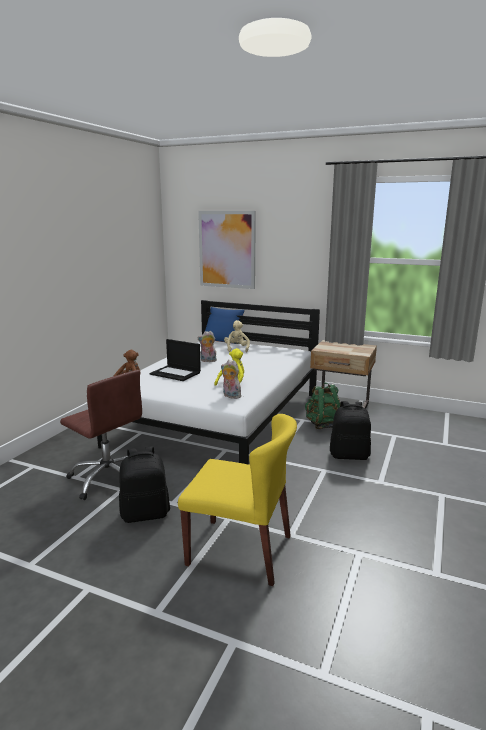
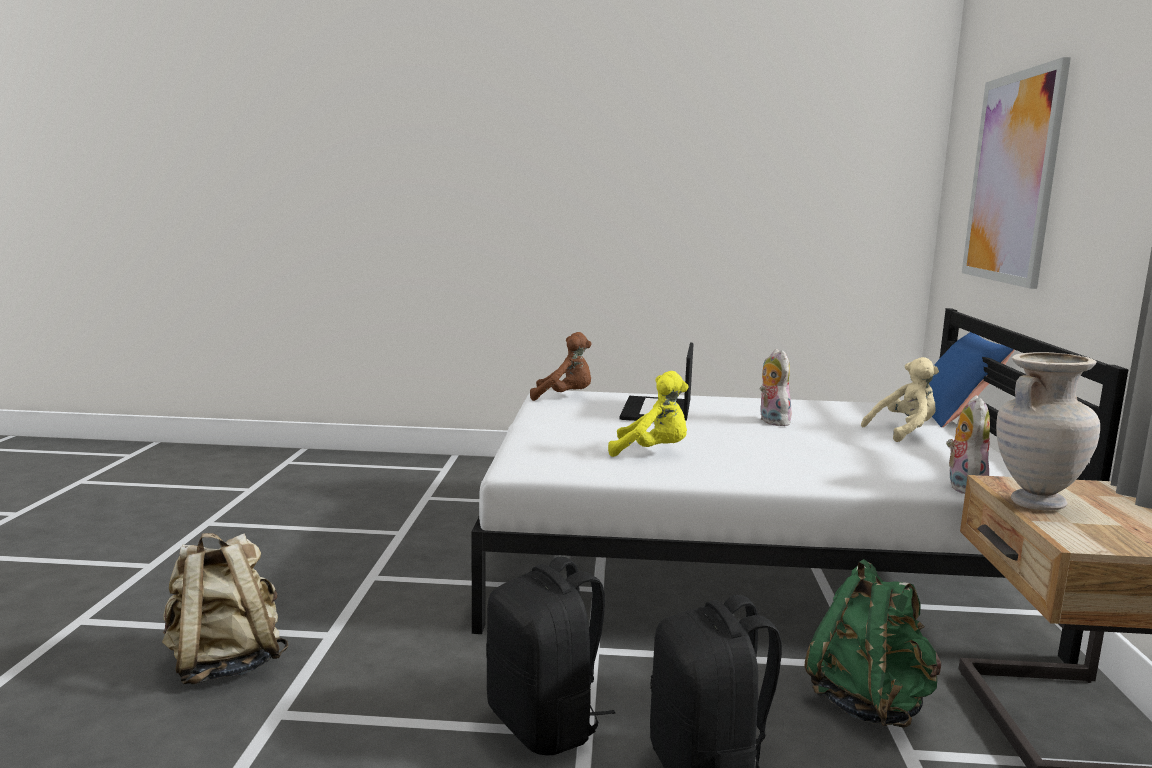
camera: 70 degrees right, 5 degrees down
brown office chair [60,370,142,500] -> none
black backpack [119,446,170,523] -> black backpack moved to [486,556,615,755]
yellow chair [178,414,297,586] -> beige backpack [162,533,289,685]
plush toy [221,360,241,399] -> plush toy moved to [946,395,990,494]
none -> beige vase [996,352,1100,510]

